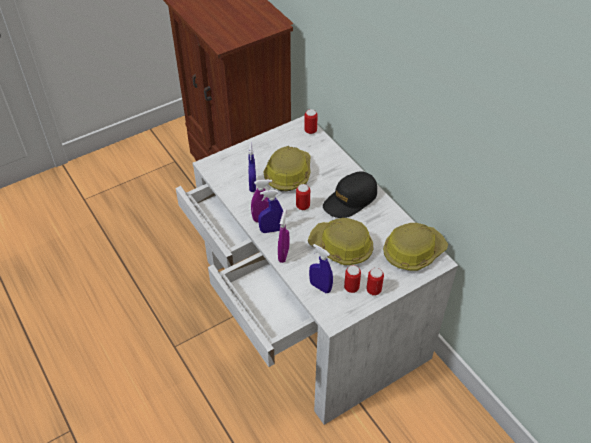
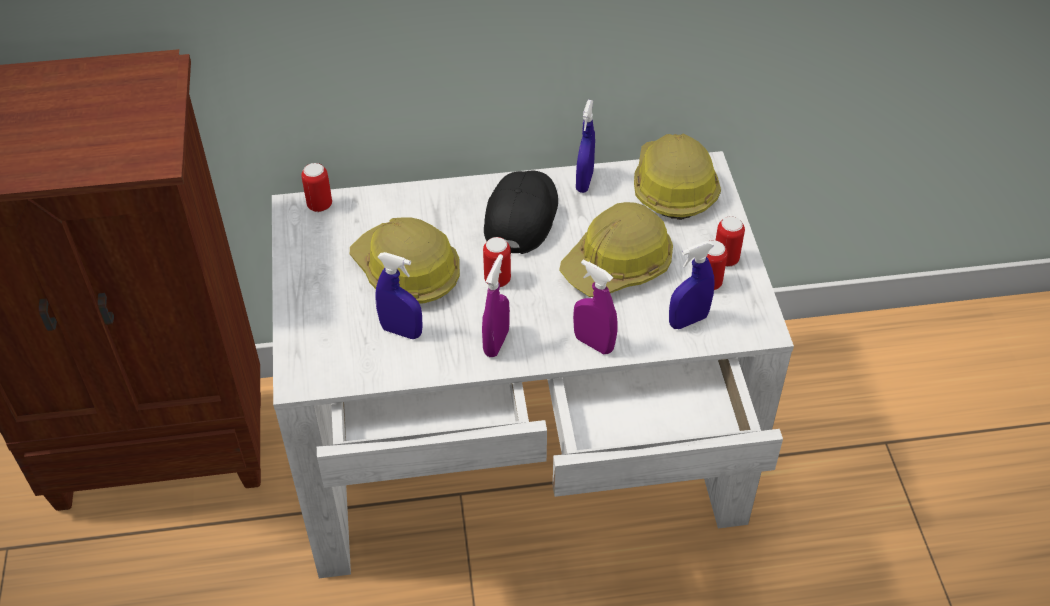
camera: 65 degrees left, 0 degrees up
blue spray bottle [258,190,283,233] -> blue spray bottle moved to [576,100,595,193]
black cap [323,171,377,218] -> black cap turned 150 degrees counterclockwise [484,171,558,254]

